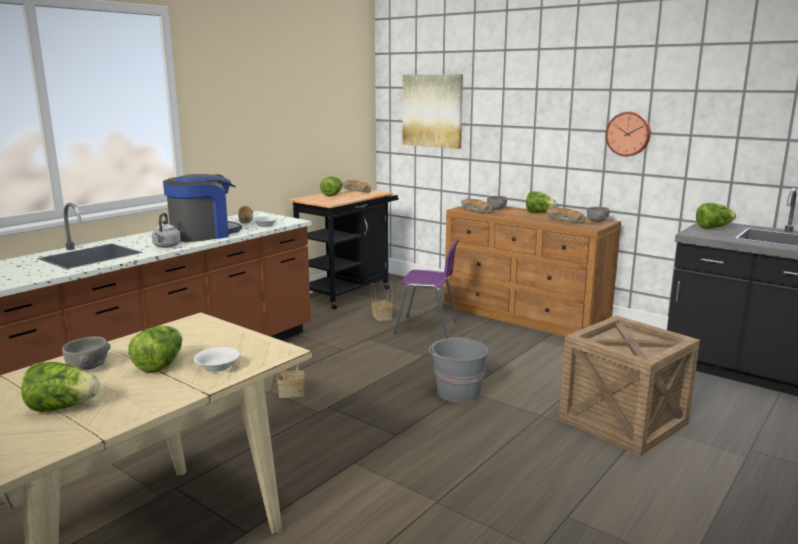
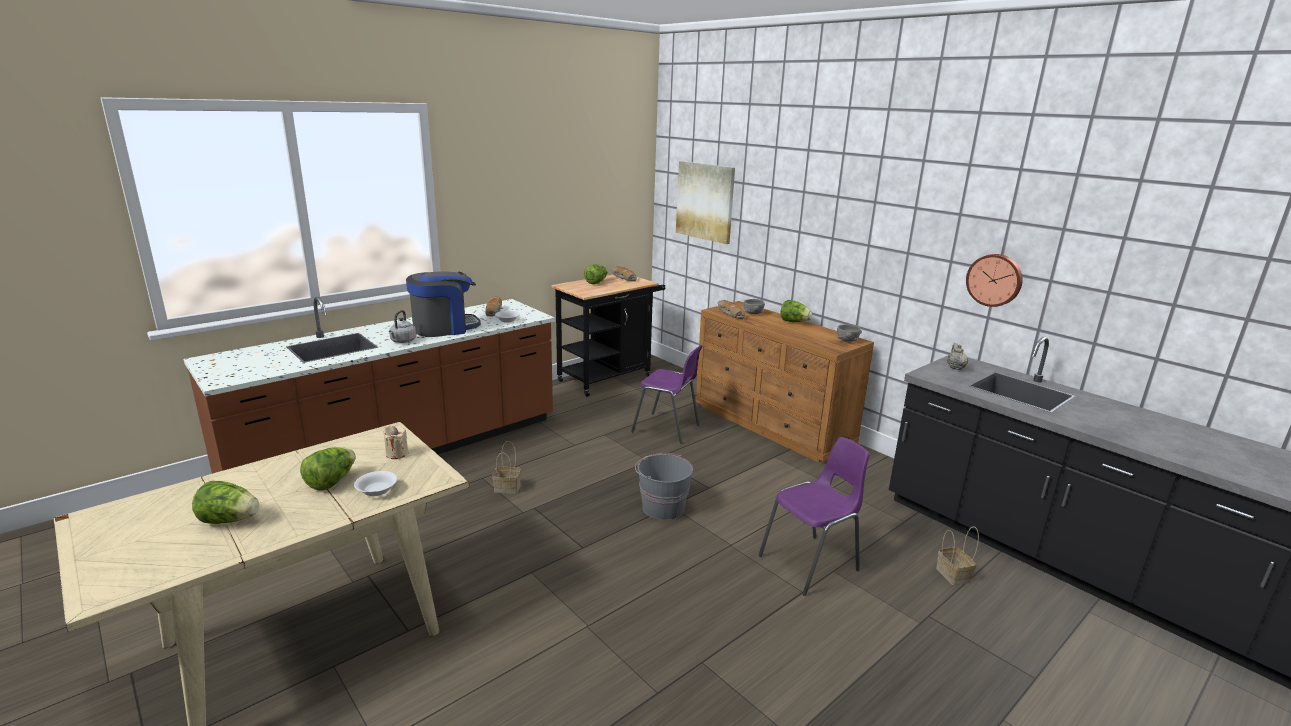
camera: 10 degrees right, 5 degrees up
grey bowl [62,336,110,370] -> none
basket [371,281,393,321] -> basket moved to [936,526,979,585]
bread [546,207,585,223] -> none
crate [559,315,700,456] -> purple chair [759,437,870,596]
wall clock [605,112,651,156] -> wall clock moved to [966,254,1023,307]
lettuce [696,203,736,229] -> beige teapot [947,343,968,370]
none -> beige candle [383,426,408,459]

